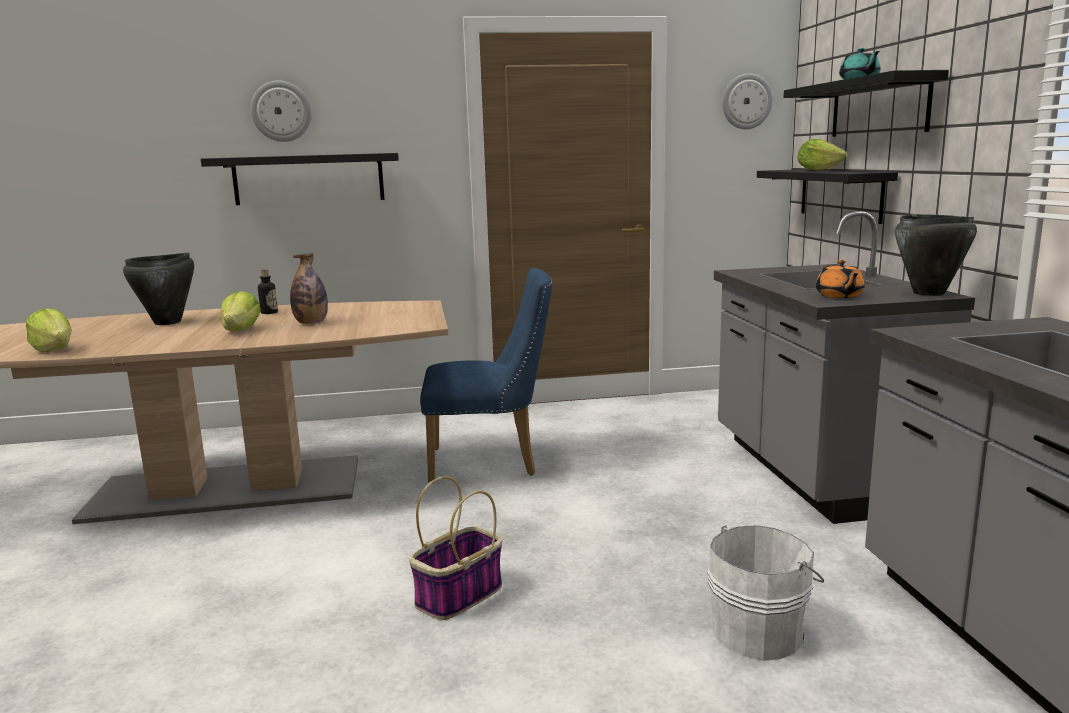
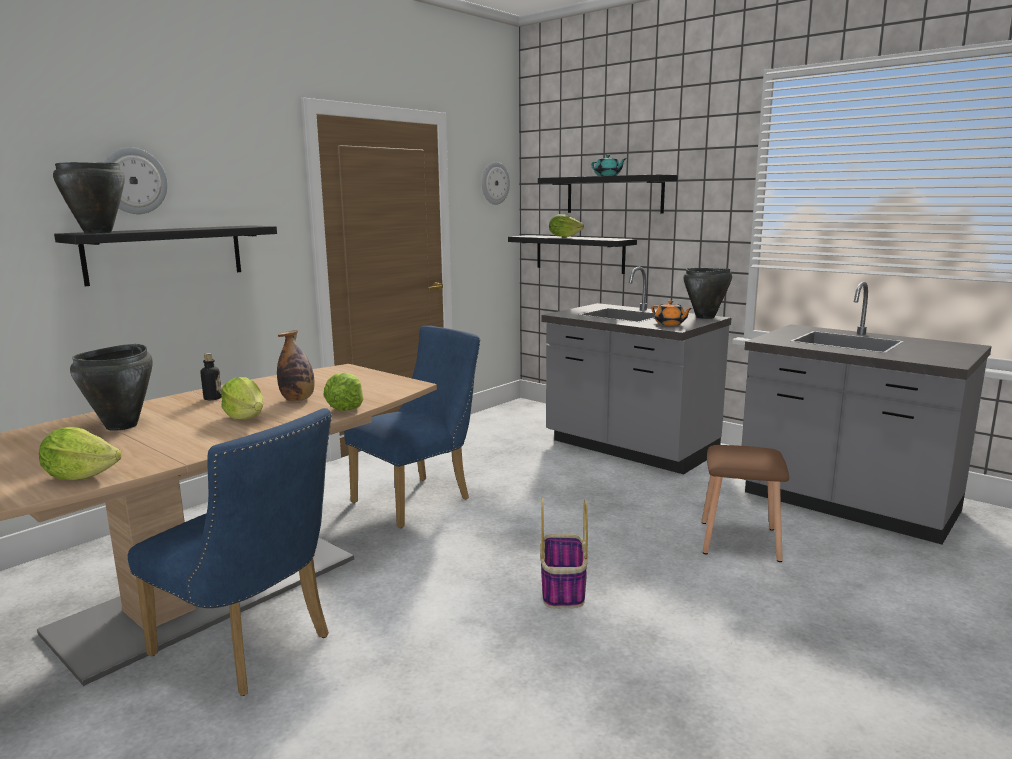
camera: 40 degrees left, 0 degrees up
white bucket [707,525,824,661] -> brown stool [701,445,789,562]
none -> black cooking pot [53,162,125,233]
none -> blue chair [128,408,332,696]
none -> lettuce [323,372,363,411]

